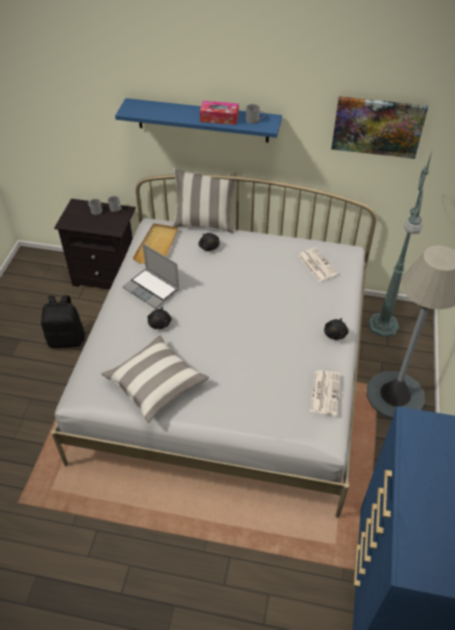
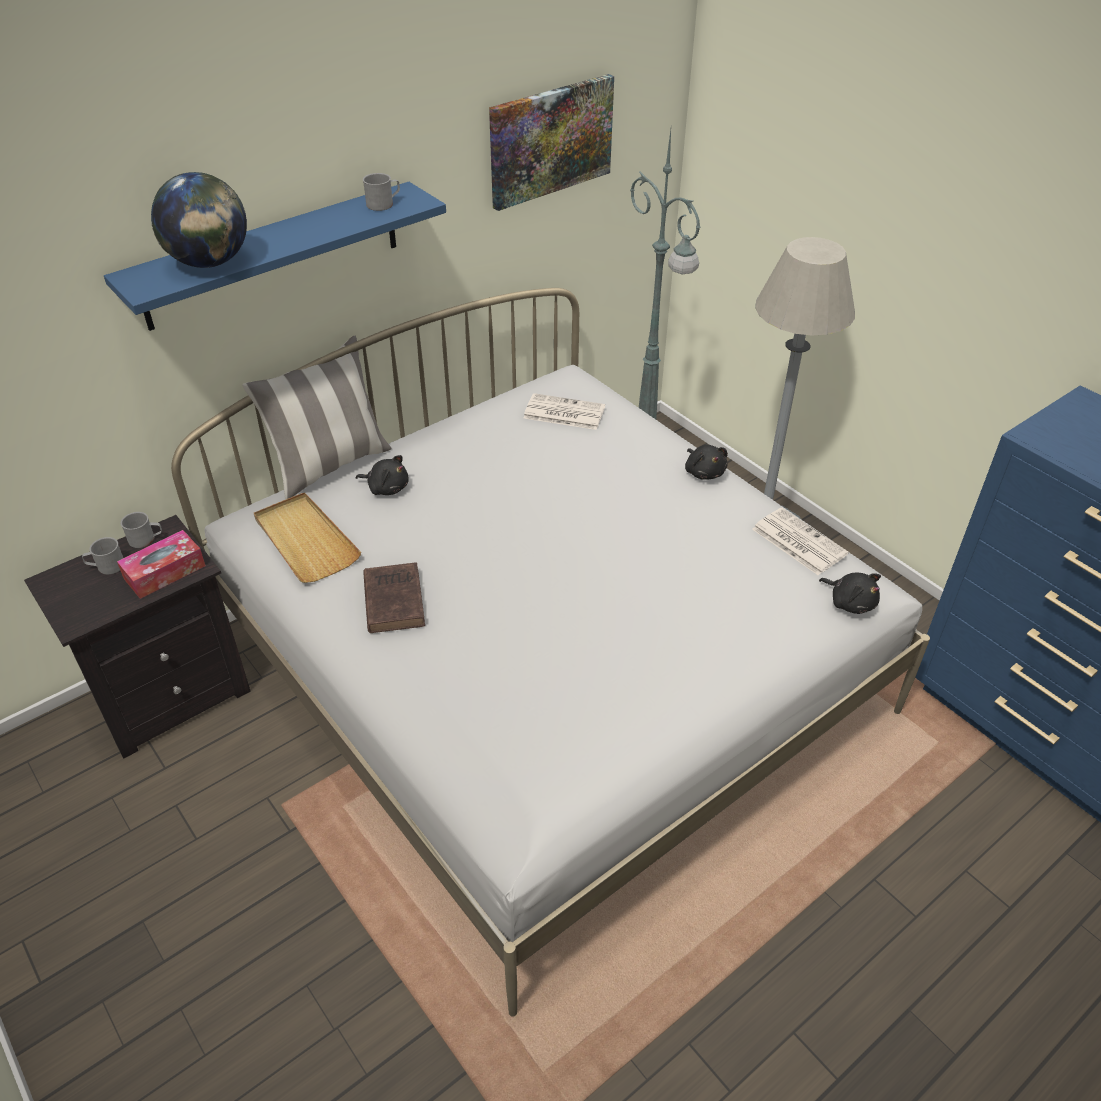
camera: 50 degrees left, 5 degrees down
black backpack [41,295,85,348] -> none
pillow [101,335,209,423] -> none
laptop [122,244,179,309] -> brown book [363,562,425,633]
black plush toy [147,307,172,329] -> black plush toy moved to [819,572,881,614]
tissue box [200,101,239,125] -> tissue box moved to [117,530,206,599]
none -> globe [151,172,247,268]

